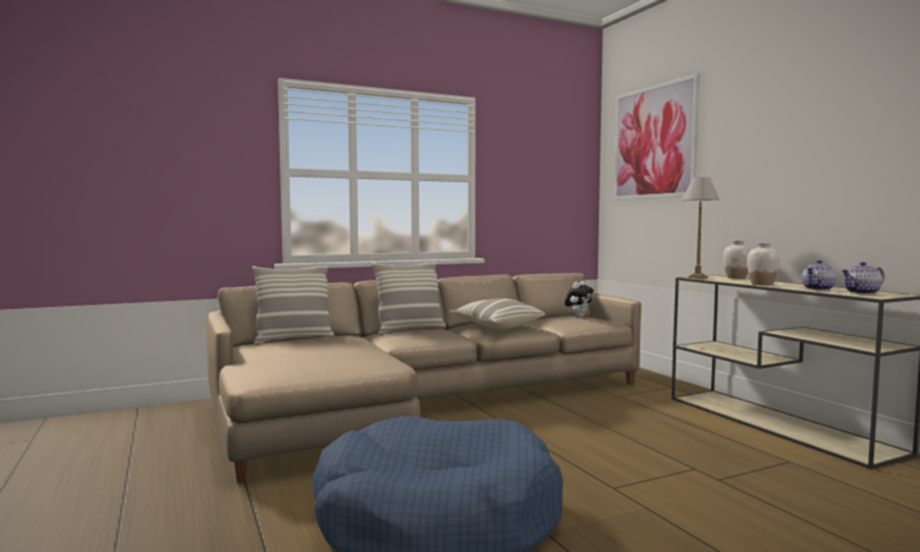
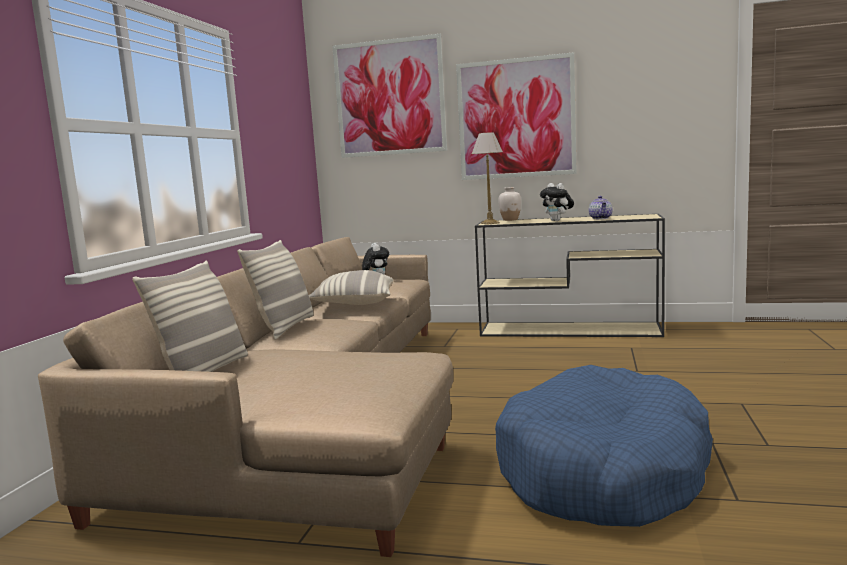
camera: 50 degrees left, 5 degrees up
white vase [747,242,780,285] -> plush toy [540,183,574,221]
teapot [841,262,885,294] -> none
none -> picture [456,52,577,180]

